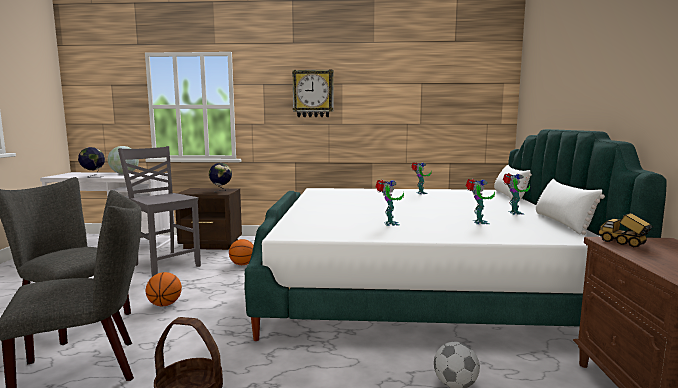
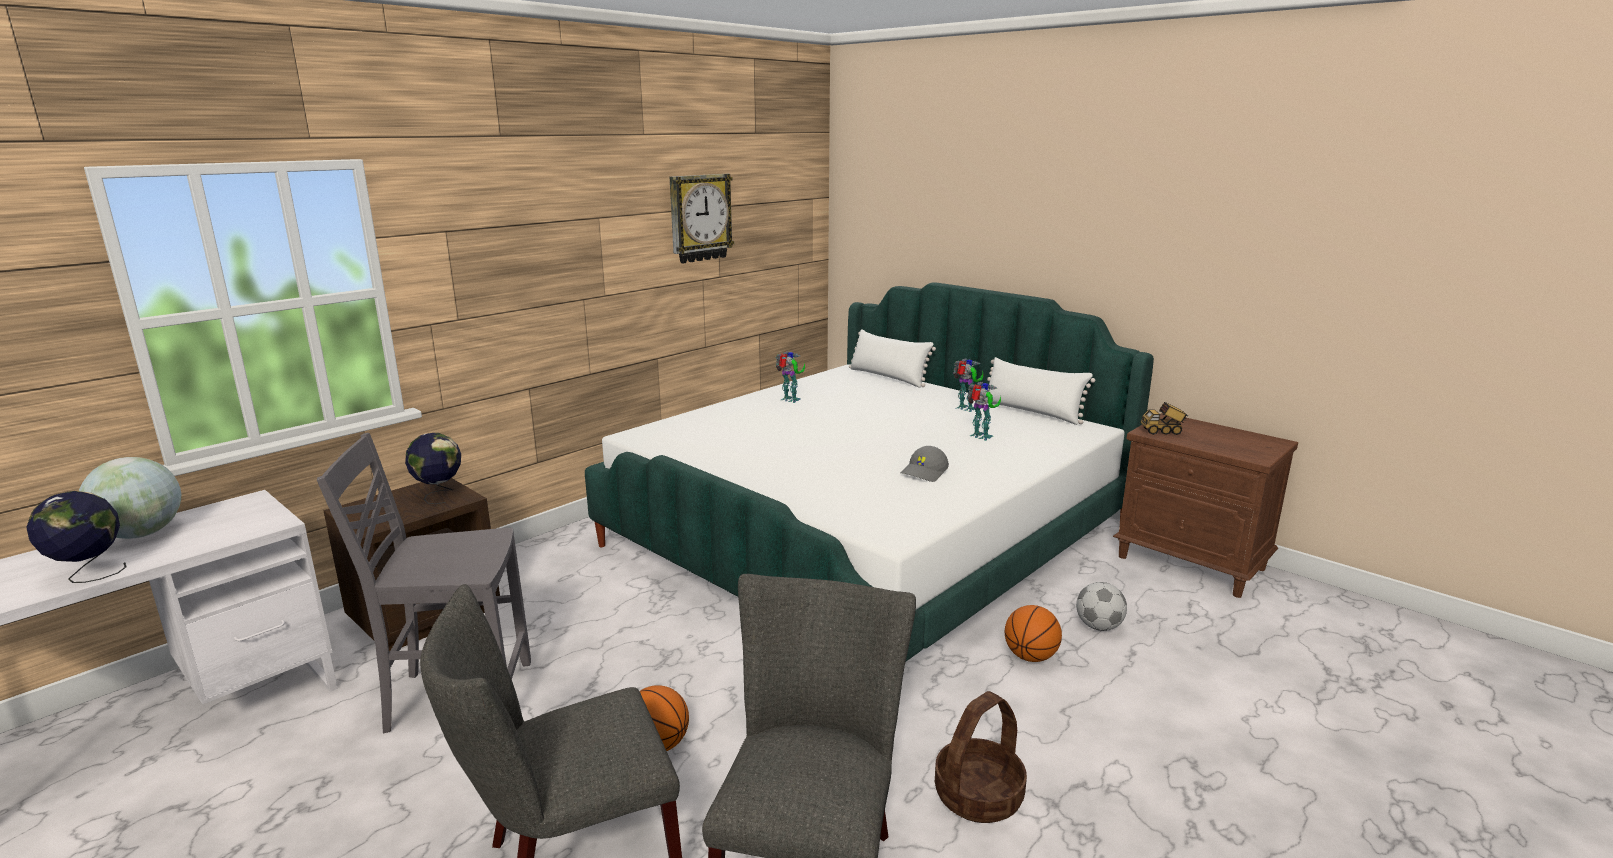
camera: 50 degrees left, 10 degrees up
basketball [229,239,254,265] -> basketball moved to [1005,605,1062,662]
wall clock [292,69,334,117] -> wall clock moved to [670,174,734,263]
toy robot [376,180,404,226] -> grey cap [900,446,949,482]

